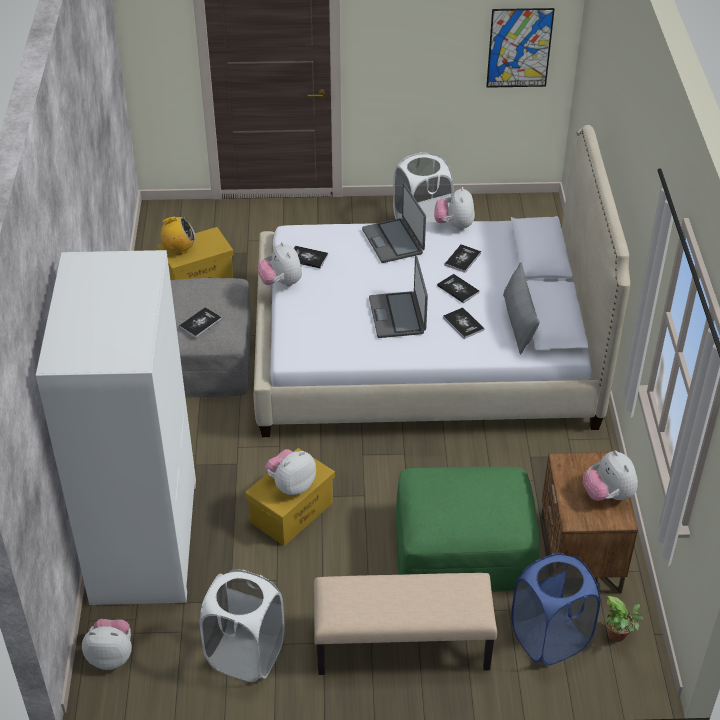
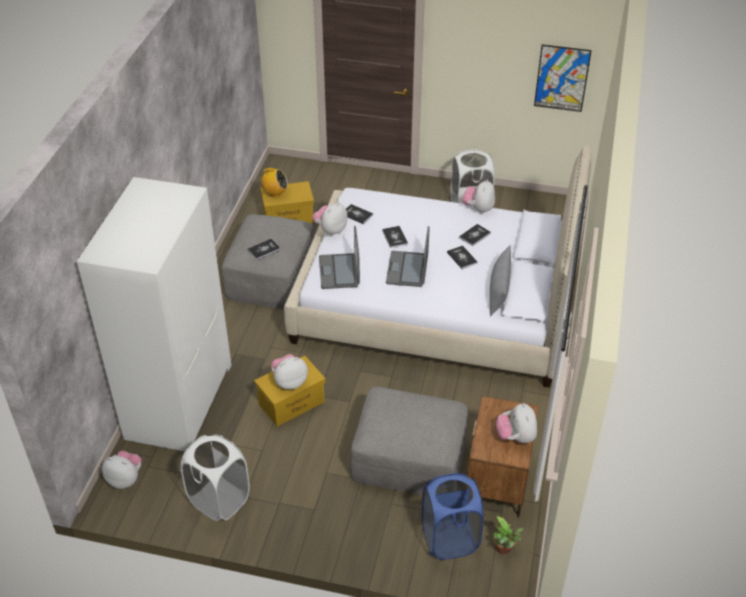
camera: 15 degrees right, 0 degrees up
plush toy [258,242,302,286] -> plush toy turned 45 degrees clockwise [312,202,348,236]
beige bench [314,573,497,675] -> none
laptop [362,183,426,263] -> laptop moved to [319,226,360,289]
green ottoman [396,467,540,592] -> grey ottoman [350,387,468,495]
book [443,307,484,339] -> book moved to [382,226,408,248]

